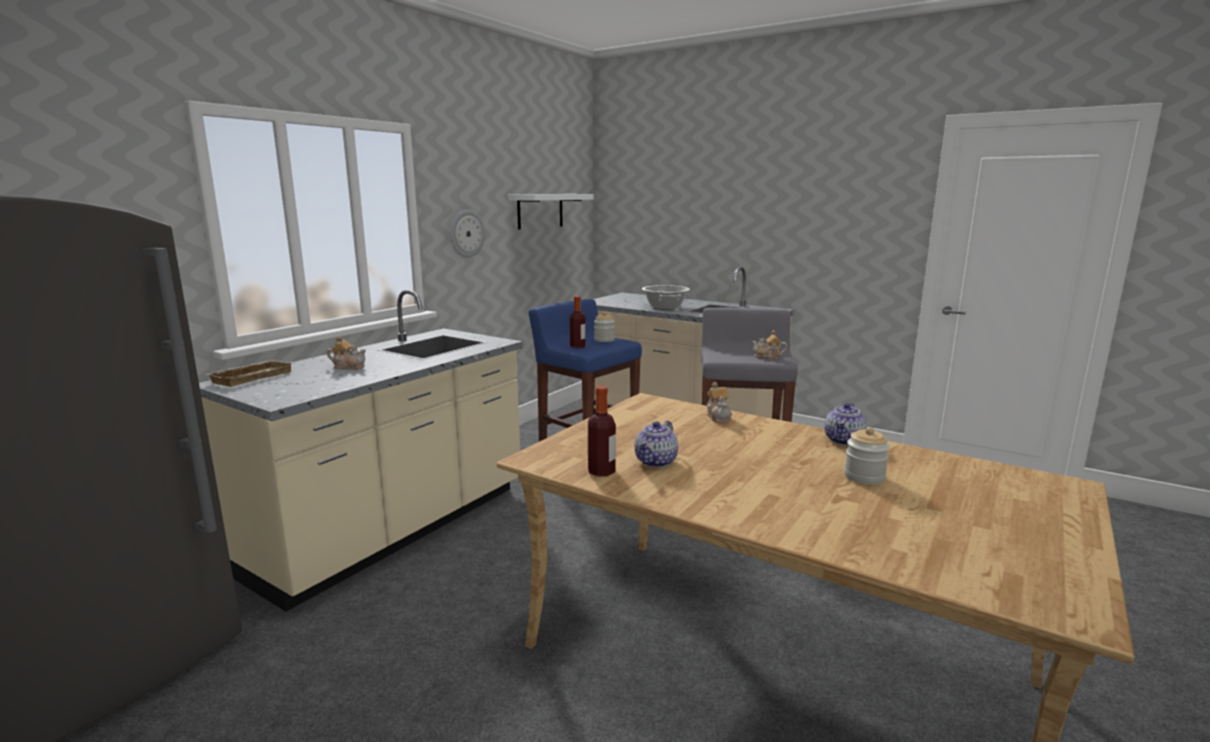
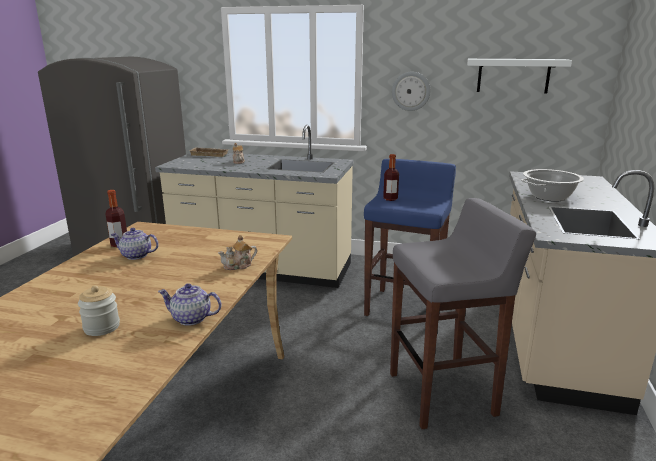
camera: 70 degrees right, 5 degrees up
jar [594,312,615,342] -> none
teapot [751,330,787,359] -> none

